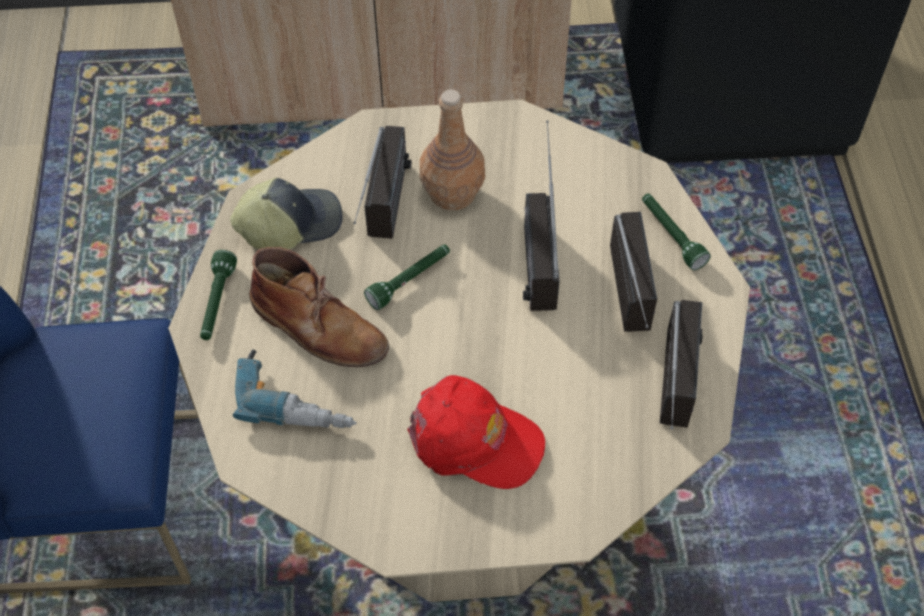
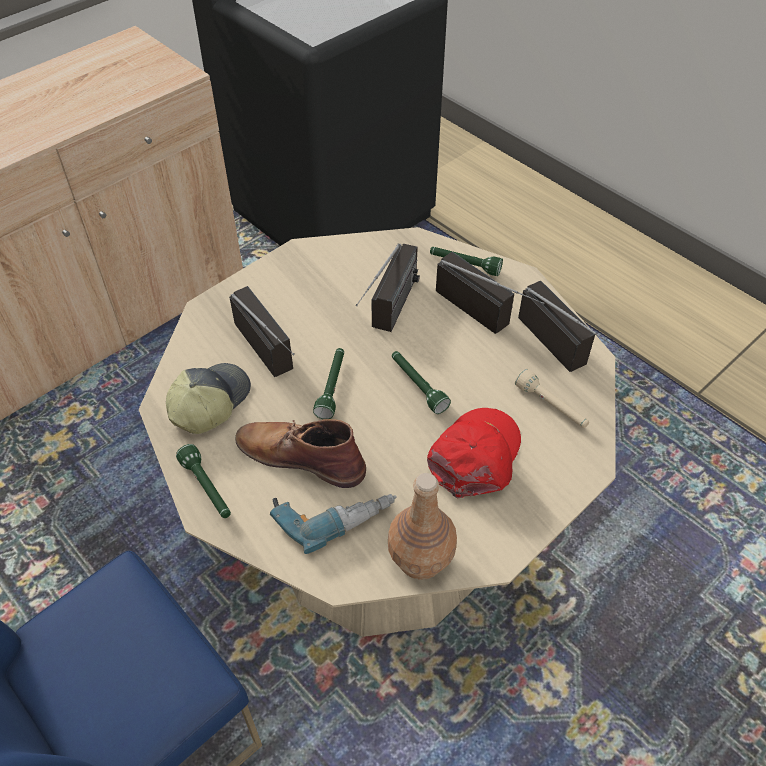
camera: 40 degrees left, 5 degrees down
brown boot [250,247,389,367] -> brown boot turned 150 degrees counterclockwise [235,419,366,488]
red cap [407,375,545,489] -> red cap turned 45 degrees counterclockwise [427,408,521,499]
brown bottle [420,89,485,210] -> brown bottle moved to [388,473,457,580]
radio [523,120,560,311] -> radio turned 120 degrees counterclockwise [356,243,420,332]
none -> green flashlight [392,351,451,414]
none -> beige flashlight [515,369,589,428]

